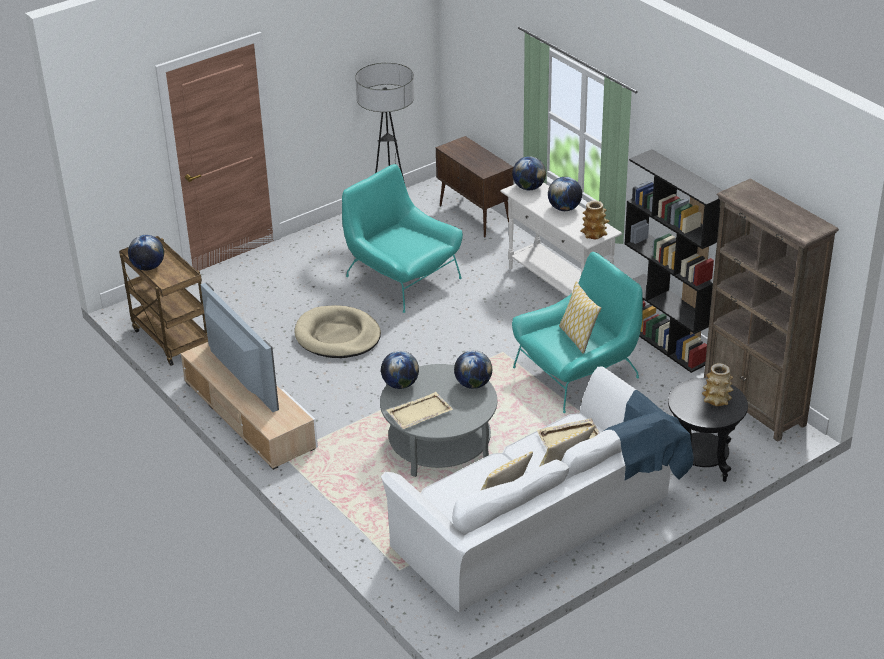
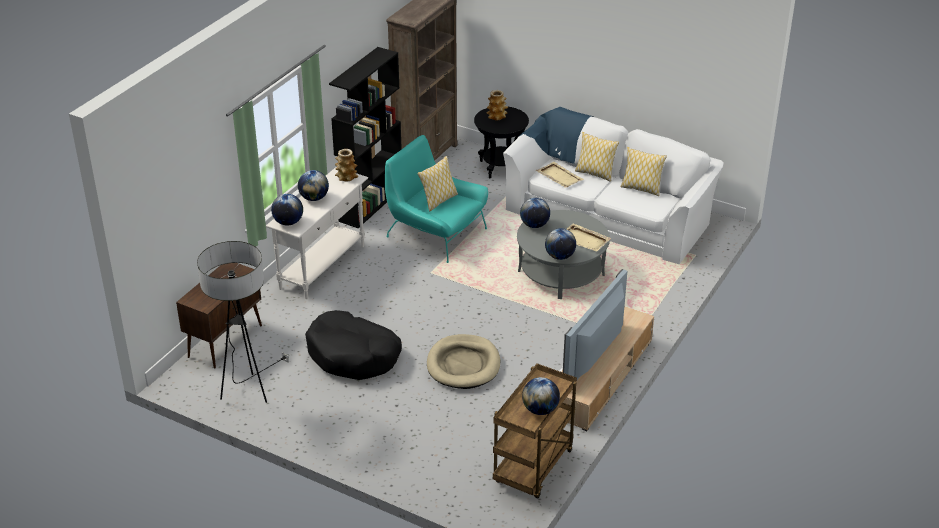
camera: 115 degrees left, 0 degrees up
turquoise armchair [342,164,463,313] -> black dog bed [305,310,402,380]

